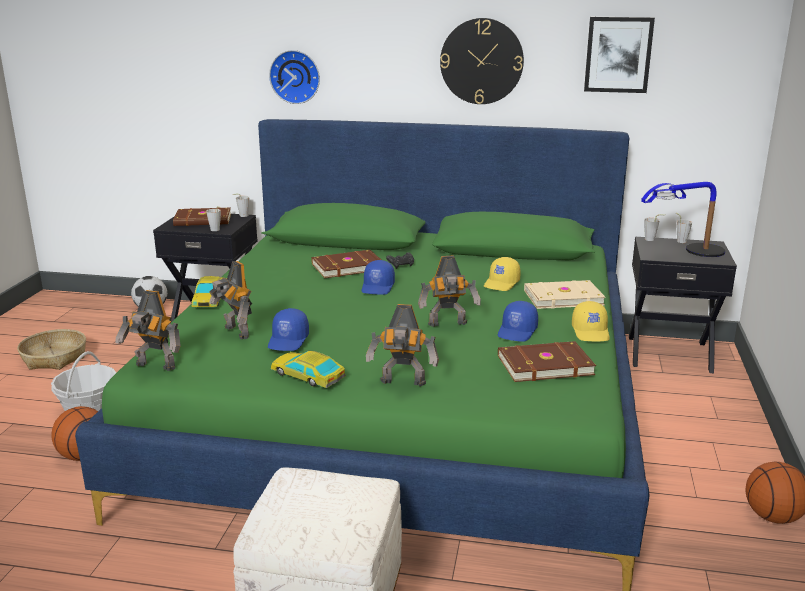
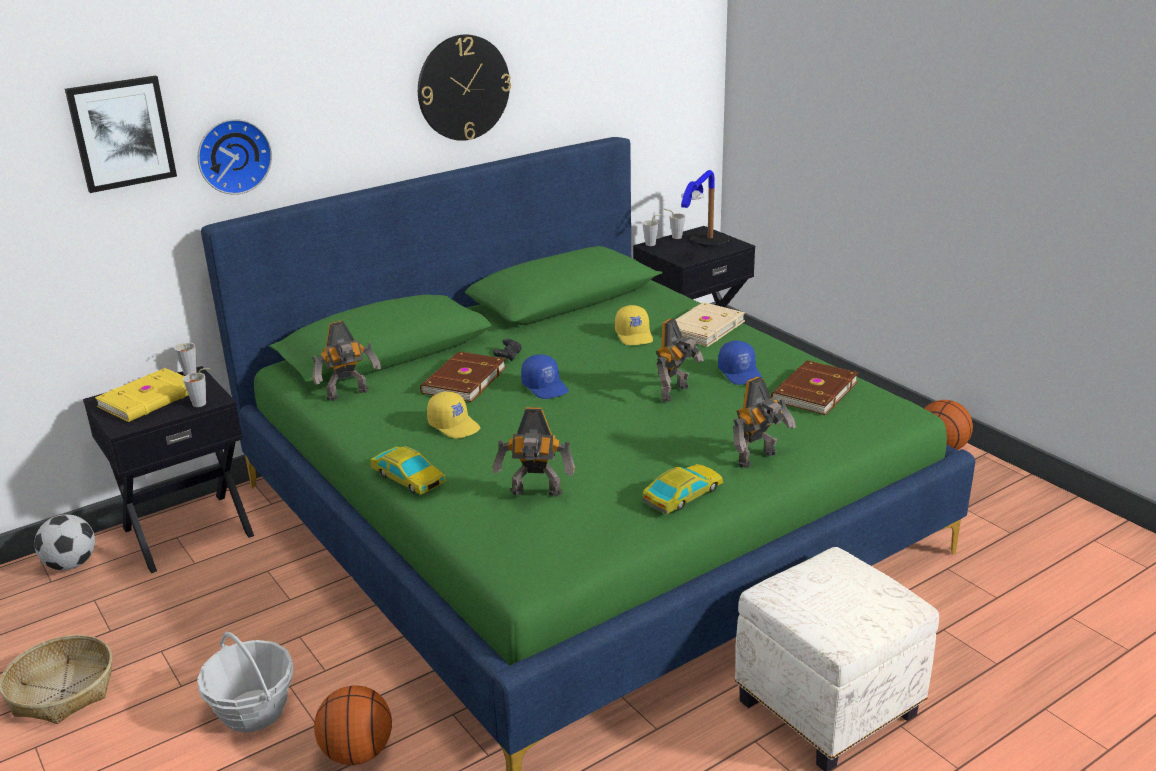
camera: 45 degrees left, 5 degrees up
toy robot [115,290,181,371] -> toy robot moved to [312,321,381,401]
brown book [173,207,231,226] -> yellow book [95,368,188,422]
blue cap [268,308,309,351] -> none
toy car [271,351,346,388] -> toy car turned 150 degrees clockwise [642,464,723,514]
yellow cap [572,301,610,342] -> yellow cap moved to [427,391,480,439]
picture [584,17,655,93] -> picture moved to [65,76,177,193]

